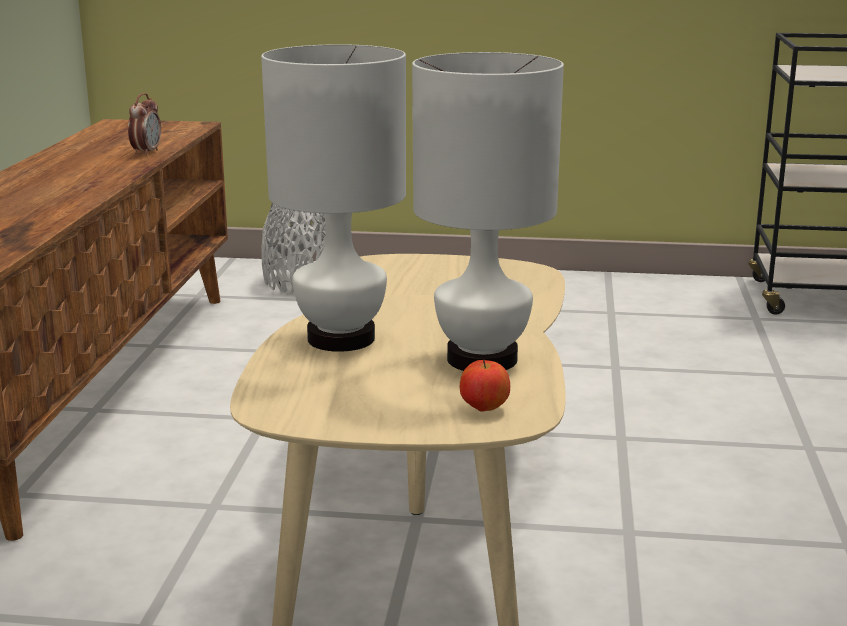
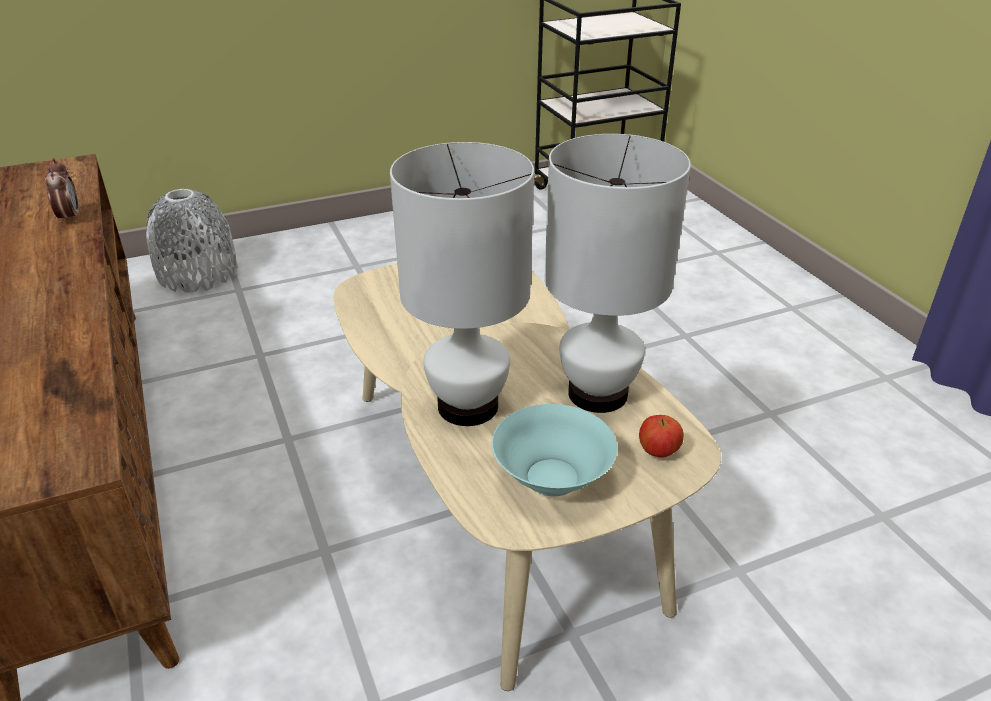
camera: 30 degrees left, 15 degrees up
none -> turquoise bowl [492,404,618,497]

